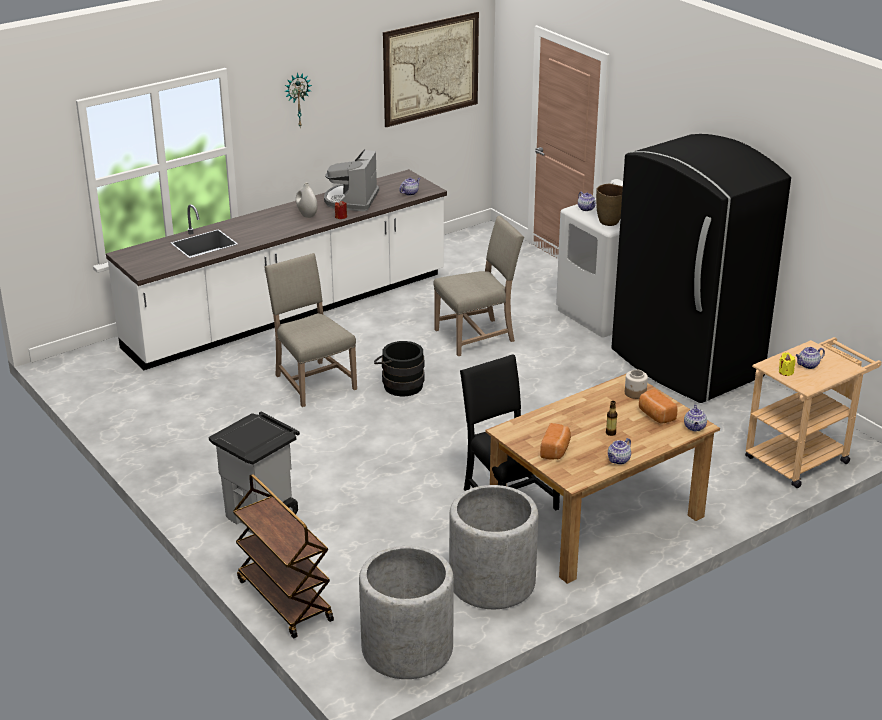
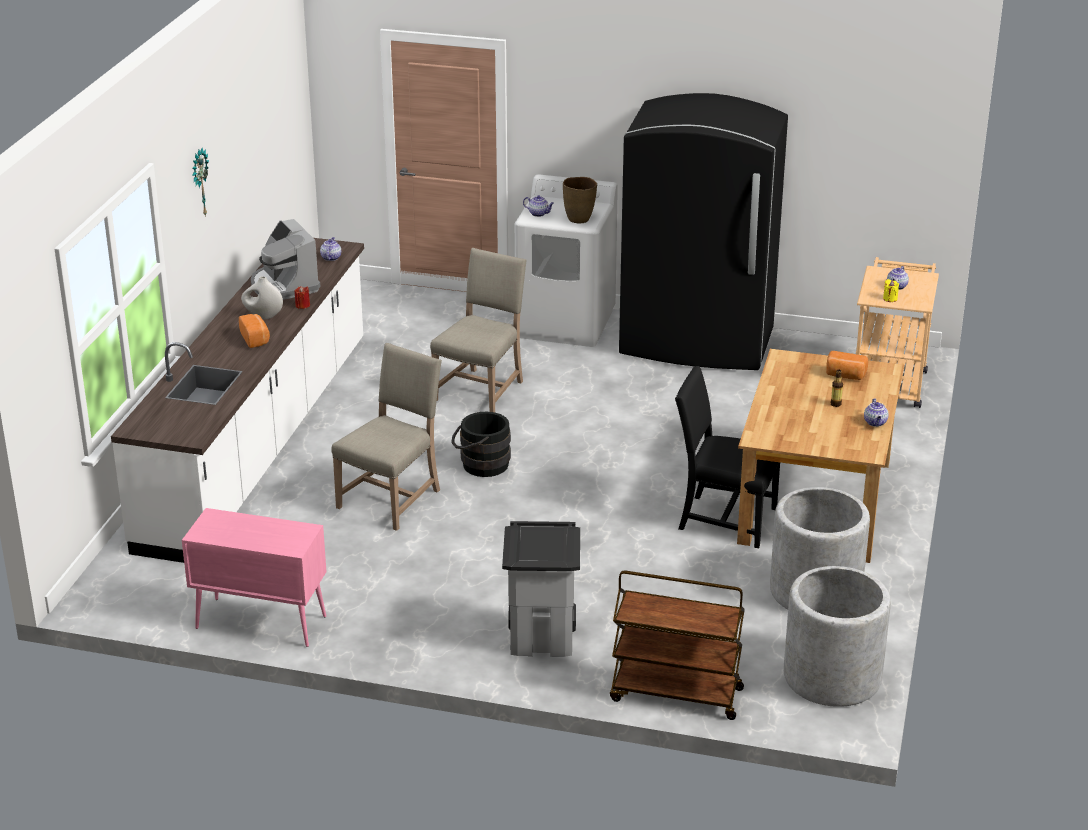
camera: 40 degrees left, 0 degrees up
beige chair [264,253,357,407] -> beige chair turned 105 degrees clockwise [331,343,442,531]
picture [383,12,479,127] -> none
bread [540,423,571,460] -> bread moved to [239,314,270,348]
jar [625,369,648,399] -> none
teapot [684,405,707,431] -> none
none -> pink cabinet [182,508,327,647]

